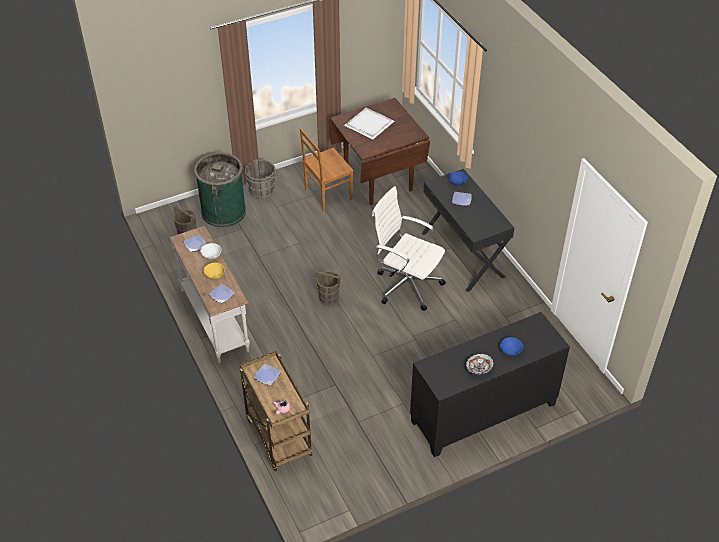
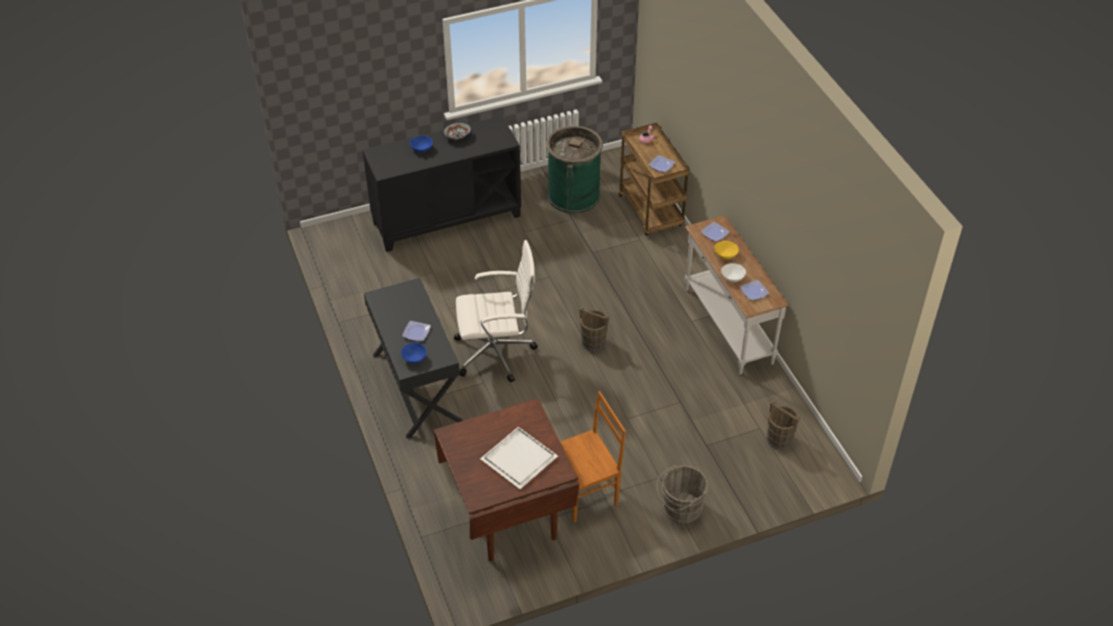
camera: 175 degrees left, 0 degrees up
green trash can [194,153,246,227] -> green trash can moved to [546,126,603,214]
white office chair [372,186,446,311] -> white office chair turned 45 degrees counterclockwise [454,240,538,382]

